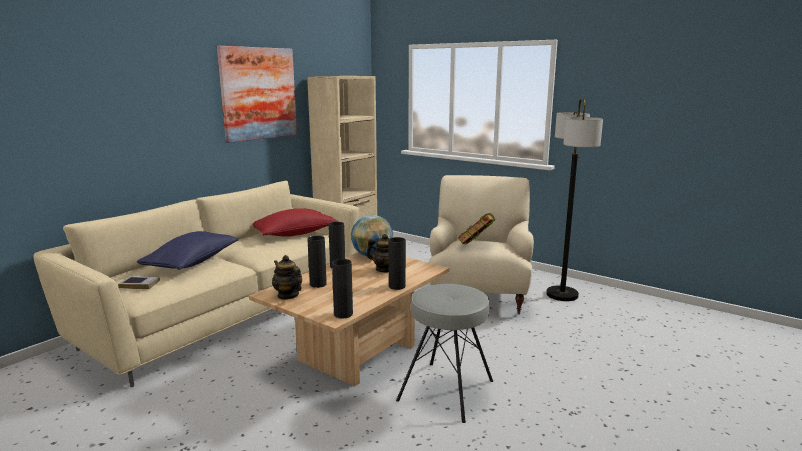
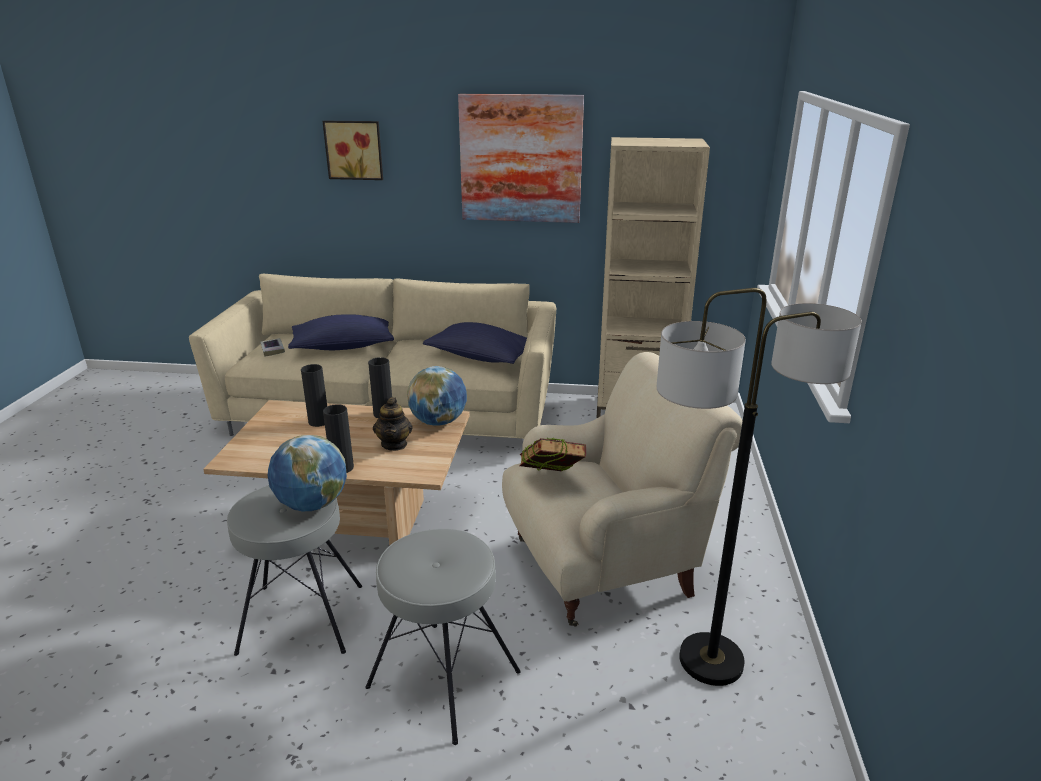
camera: 60 degrees right, 10 degrees up
red pillow [253,208,338,237] -> blue pillow [423,322,527,364]
teapot [272,255,302,300] -> none
black vase [332,259,353,318] -> none
none -> globe [267,435,347,512]
none -> picture [322,121,383,180]
none -> grey stool [365,529,521,745]

